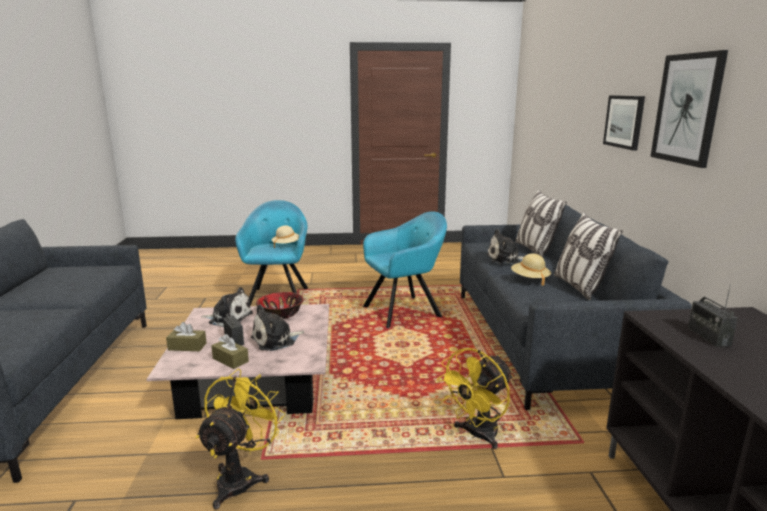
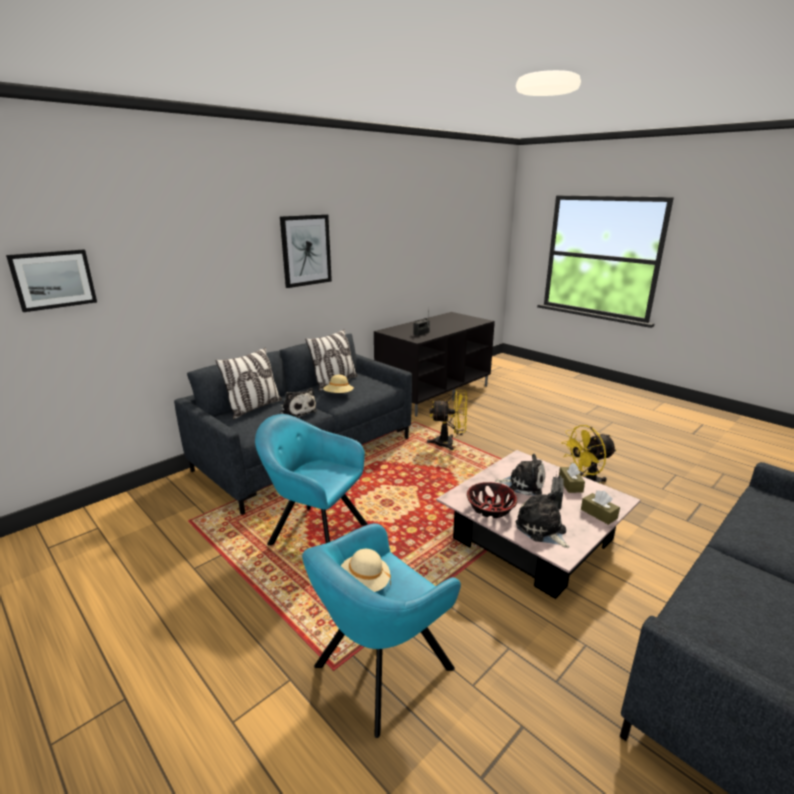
camera: 130 degrees left, 5 degrees up
picture [603,95,645,151] -> picture moved to [6,249,97,312]

